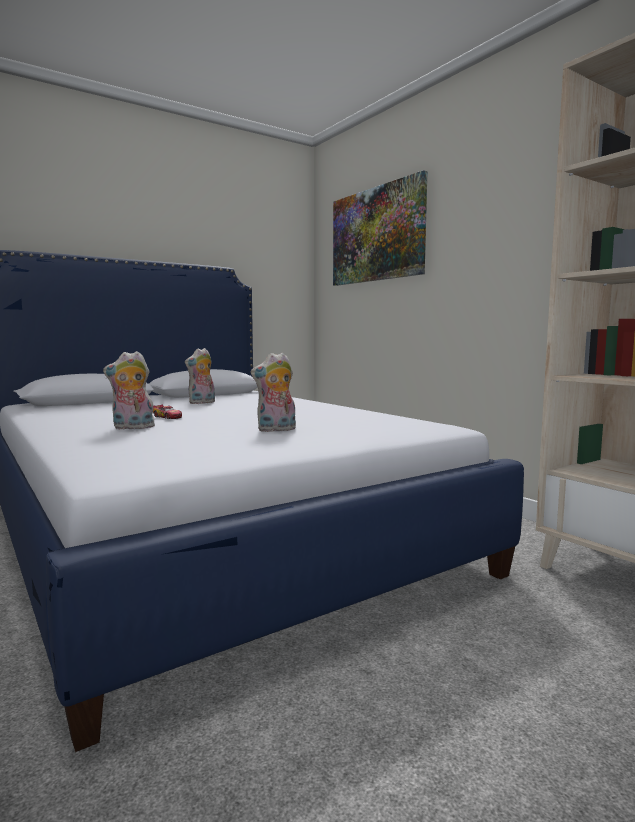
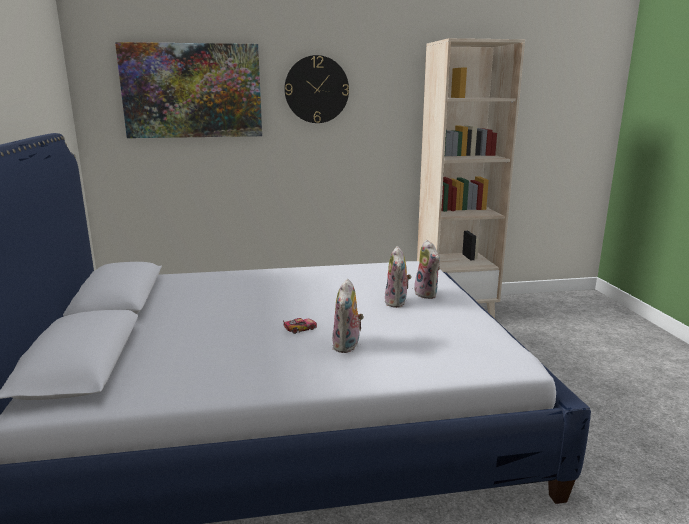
camera: 65 degrees left, 10 degrees up
plush toy [185,348,215,404] -> plush toy moved to [414,240,440,299]
none -> wall clock [284,55,349,123]

